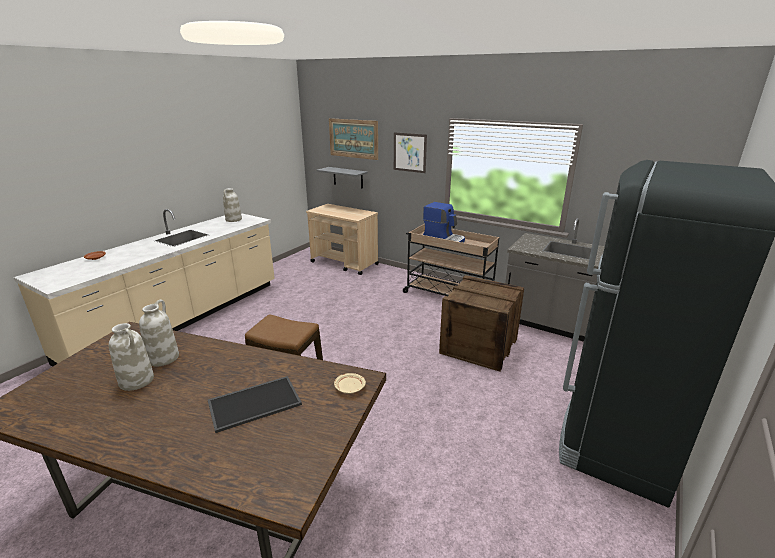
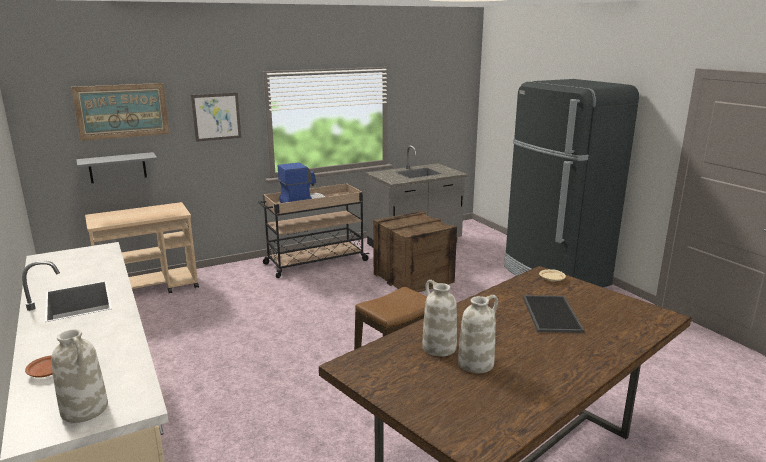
camera: 60 degrees left, 5 degrees down
white vase [223,188,242,222] -> white vase moved to [51,329,108,423]

